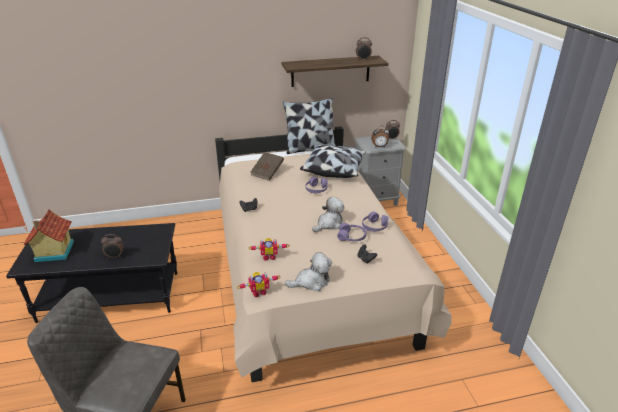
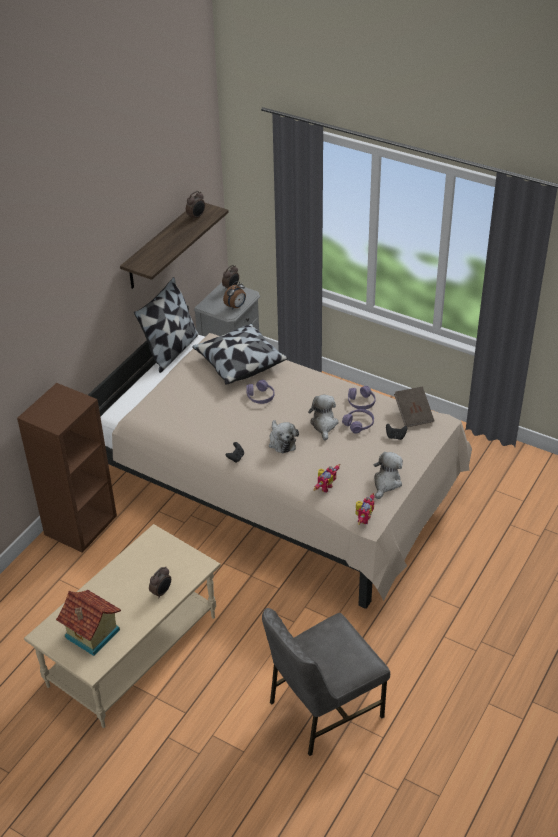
camera: 45 degrees left, 10 degrees up
black coffee table [6,223,177,323] -> beige coffee table [24,524,221,728]
brown book [250,152,284,181] -> brown book moved to [394,386,434,427]
none -> brown bookcase [17,383,117,553]
none -> plush toy [269,420,299,454]

